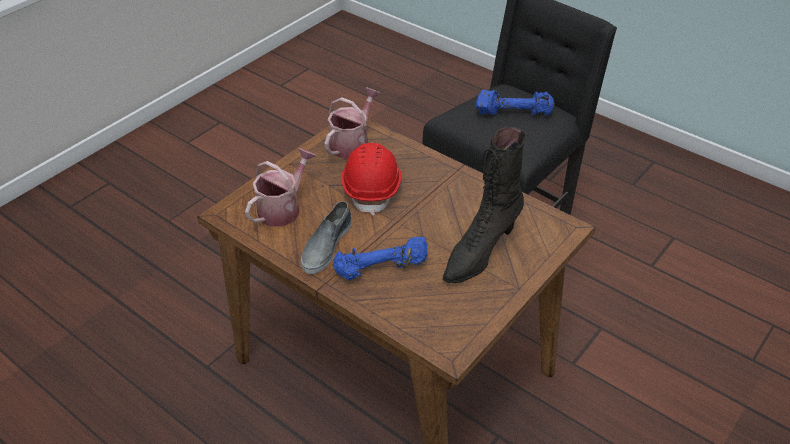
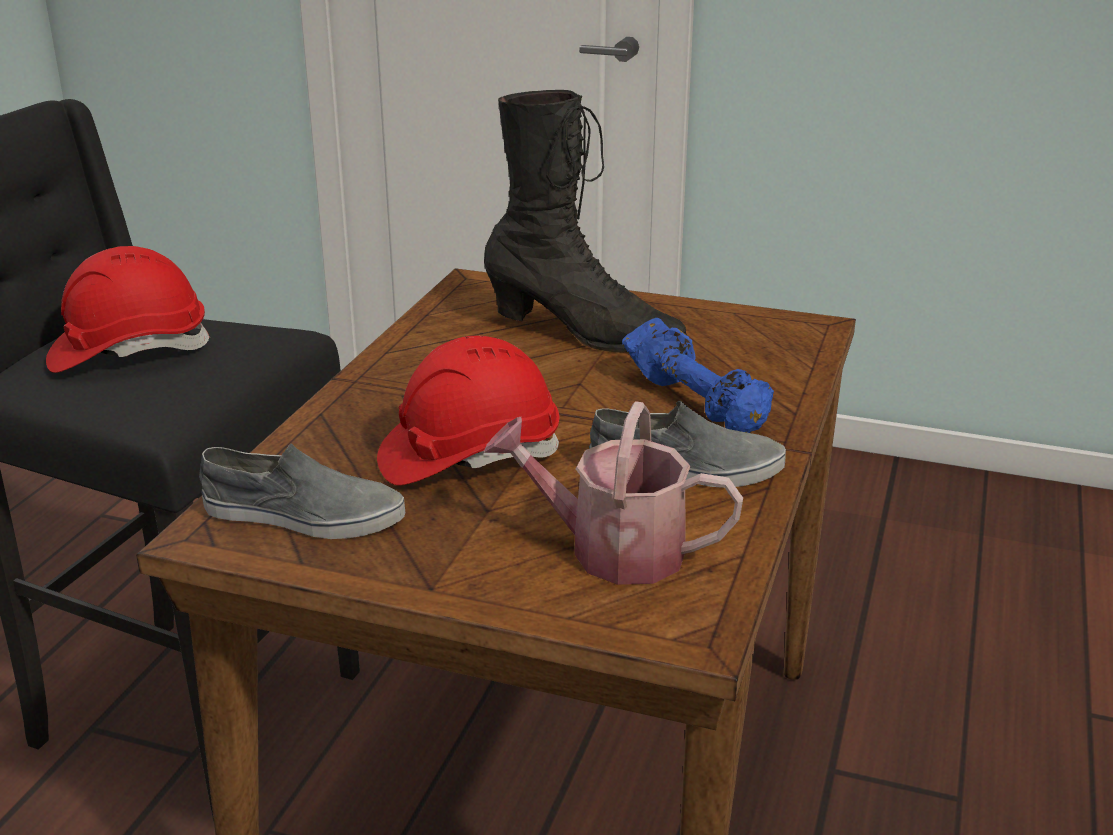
camera: 110 degrees left, 15 degrees down
watering can [324,87,381,159] -> grey shoe [199,443,405,539]
blue dumbbell [475,90,555,116] -> red hard hat [46,246,209,373]

